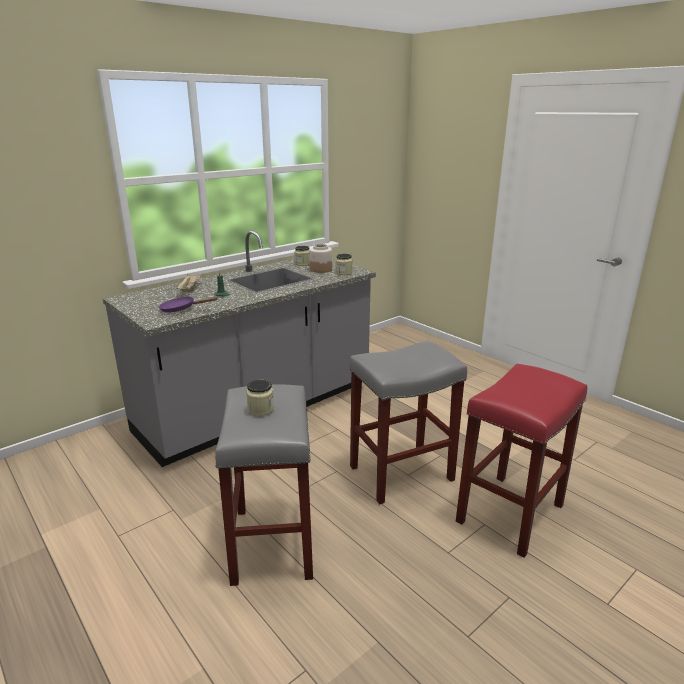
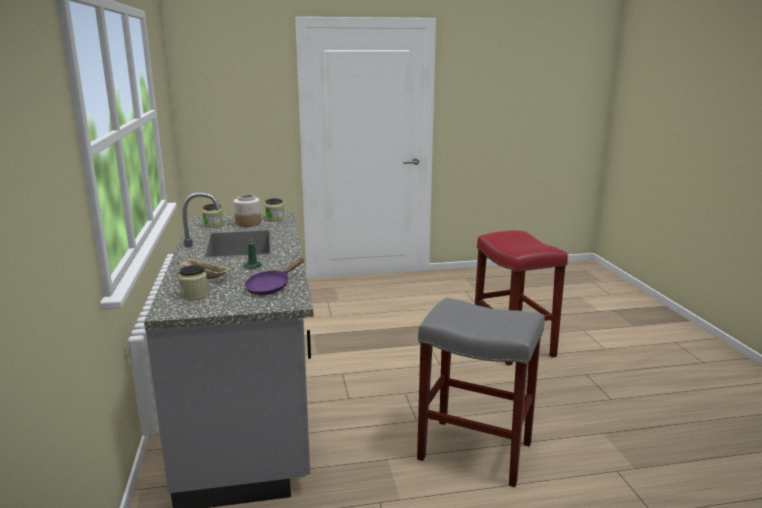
camera: 60 degrees left, 5 degrees down
jar [246,380,274,416] -> jar moved to [178,265,208,300]
grey stool [349,341,467,504] -> none

